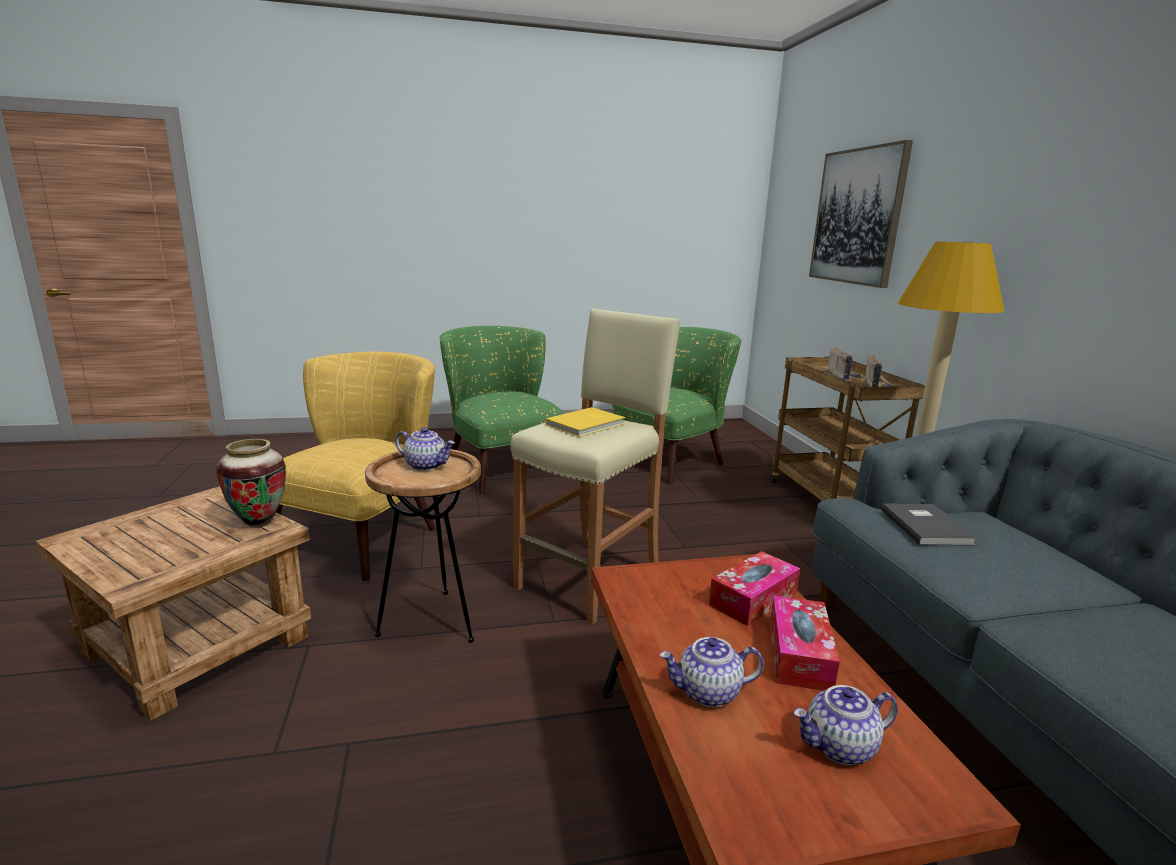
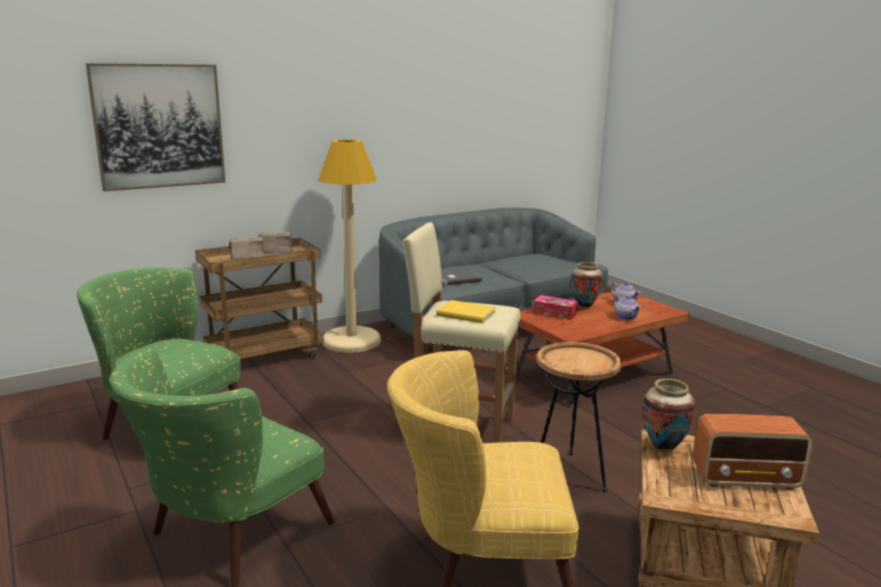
camera: 110 degrees left, 0 degrees up
teapot [395,427,455,471] -> none
tissue box [770,595,840,691] -> vase [571,262,603,309]
none -> radio [693,414,813,489]

